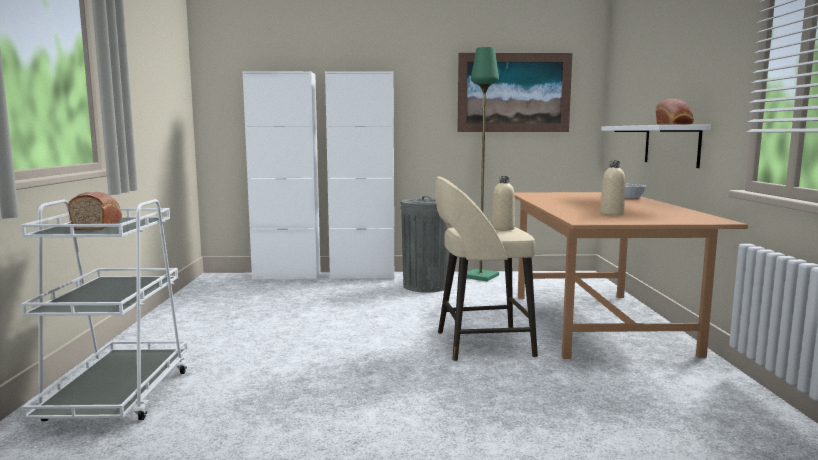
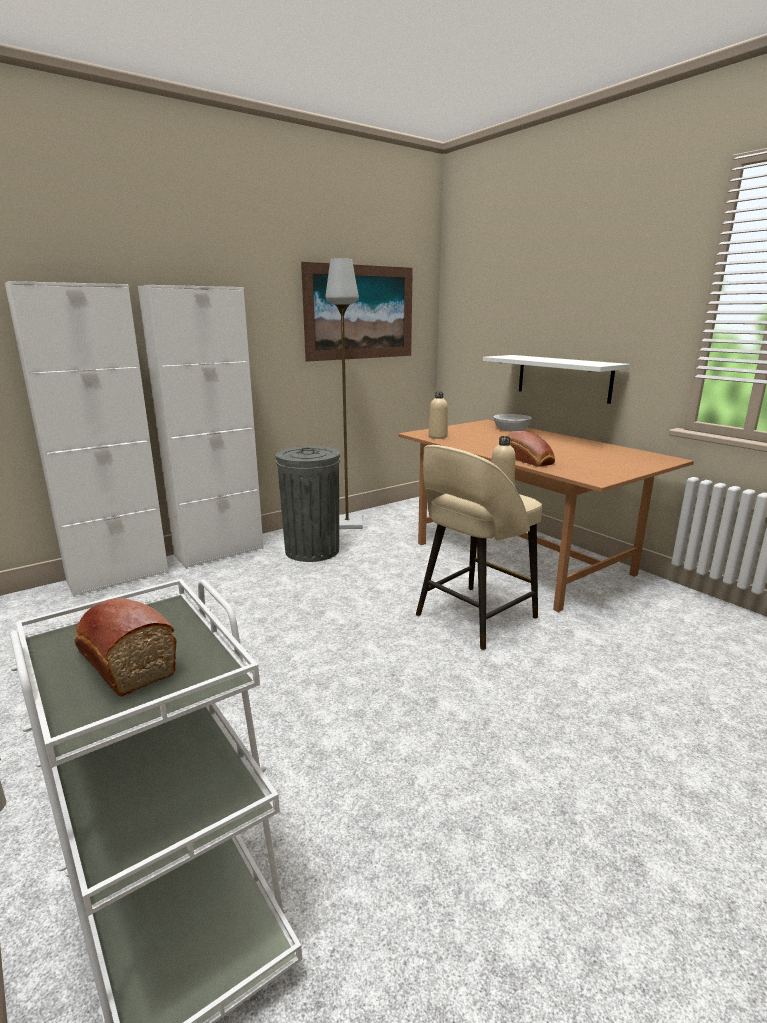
camera: 35 degrees left, 10 degrees up
green floor lamp [466,47,499,281] -> grey floor lamp [325,258,363,529]
beige bottle [600,160,625,215] -> beige bottle moved to [428,392,448,439]
bread [656,99,694,125] -> bread moved to [507,431,555,467]

